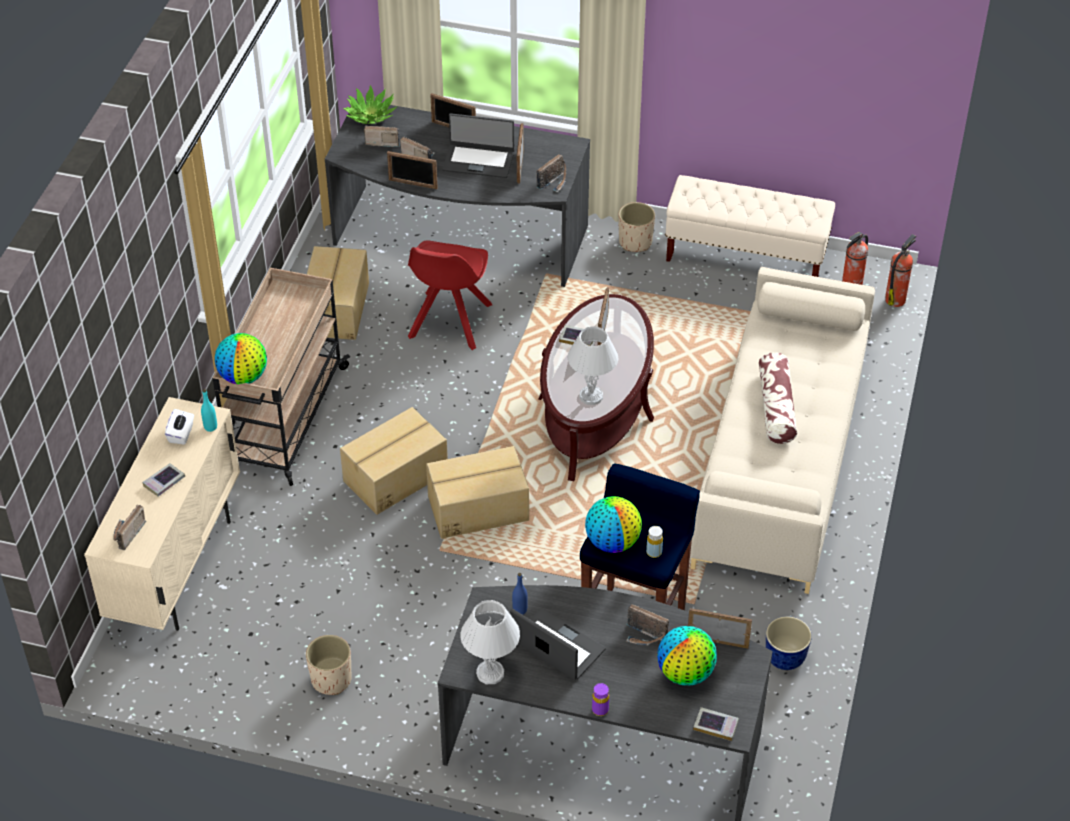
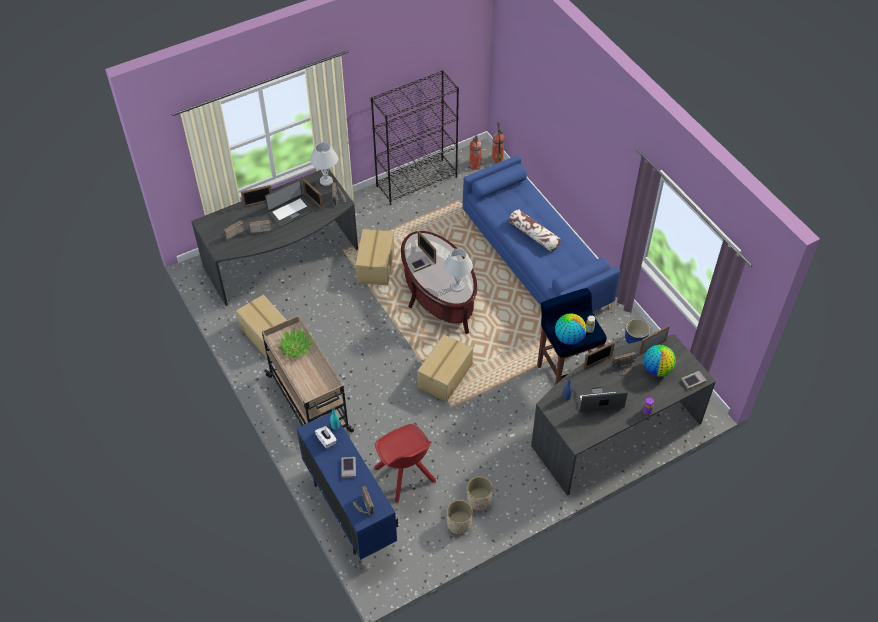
camera: 45 degrees left, 5 degrees up
beige cabinet [84,397,240,631] -> blue cabinet [296,412,398,560]
globe [215,333,267,384] -> none
cardboard box [340,407,448,515] -> cardboard box moved to [355,229,394,285]
potted plant [343,85,397,124] -> potted plant moved to [278,327,313,358]
picture frame [387,151,438,189] -> picture frame moved to [583,342,615,370]
red chair [408,240,492,350] -> red chair moved to [374,424,436,503]
white table lamp [461,600,520,684] -> white table lamp moved to [310,142,338,186]
beige planter [619,202,655,252] -> beige planter moved to [446,500,473,535]
beige bench [665,175,835,277] -> black bookcase [371,70,459,205]
beige sofa [690,267,875,594] -> blue sofa [463,155,621,311]

